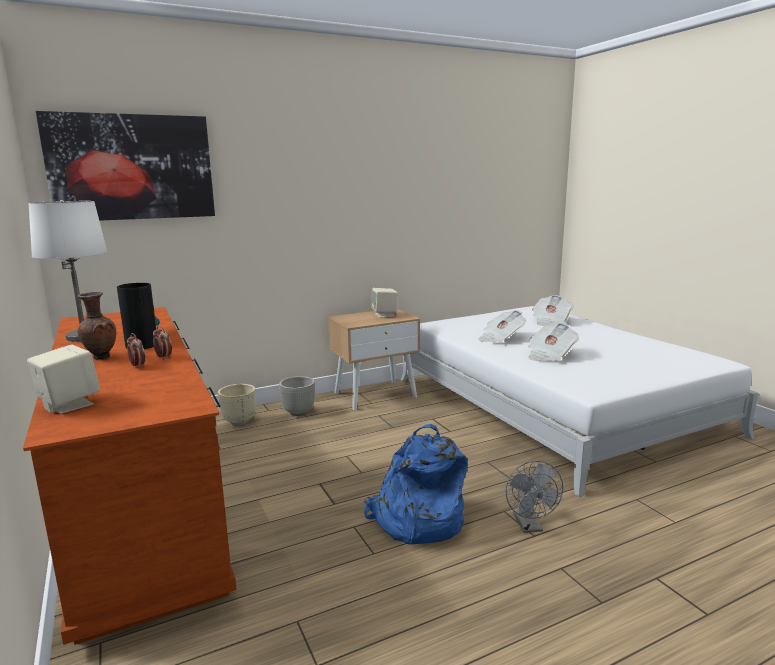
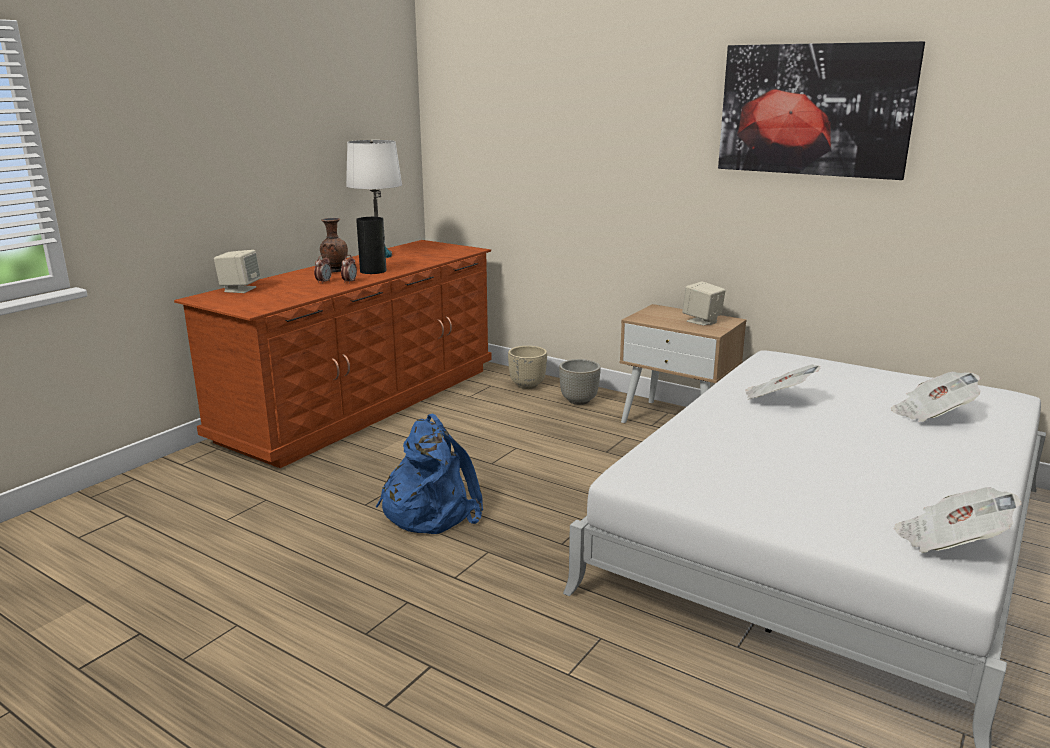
camera: 60 degrees right, 5 degrees up
picture [36,111,215,221] -> picture moved to [718,41,925,180]
grey fan [506,461,563,533] -> none
newspaper [528,323,579,361] -> newspaper moved to [894,487,1022,553]

